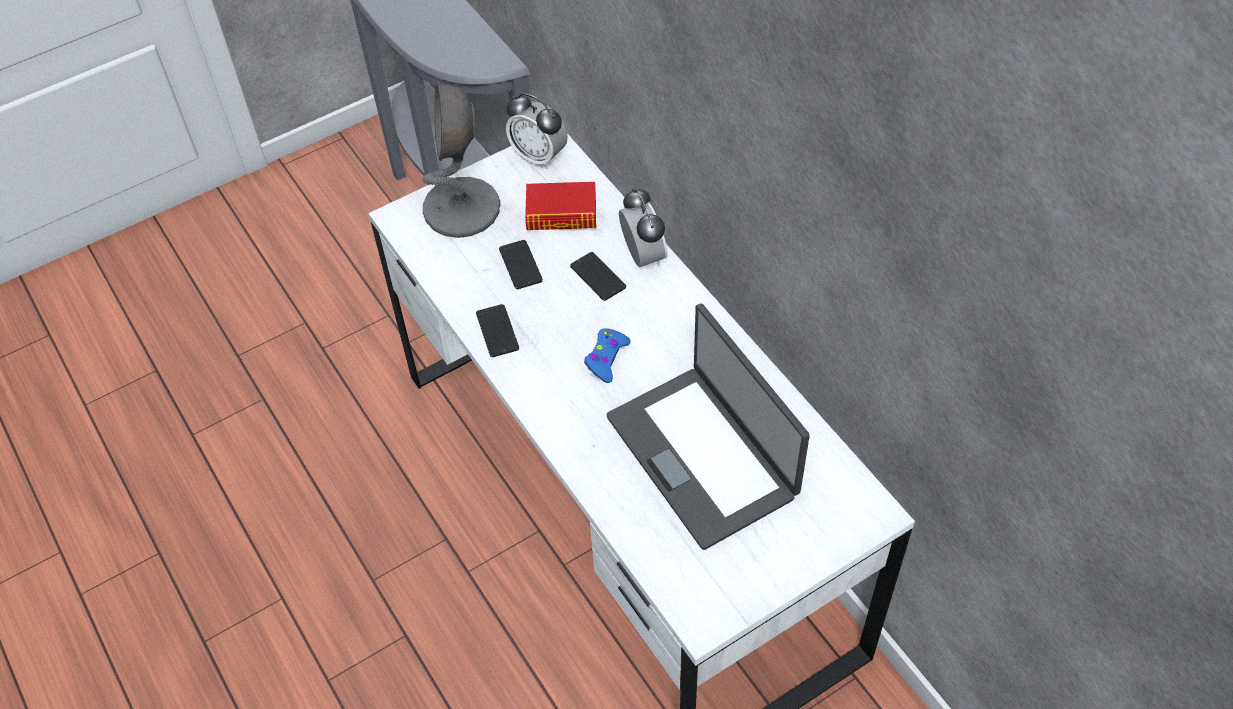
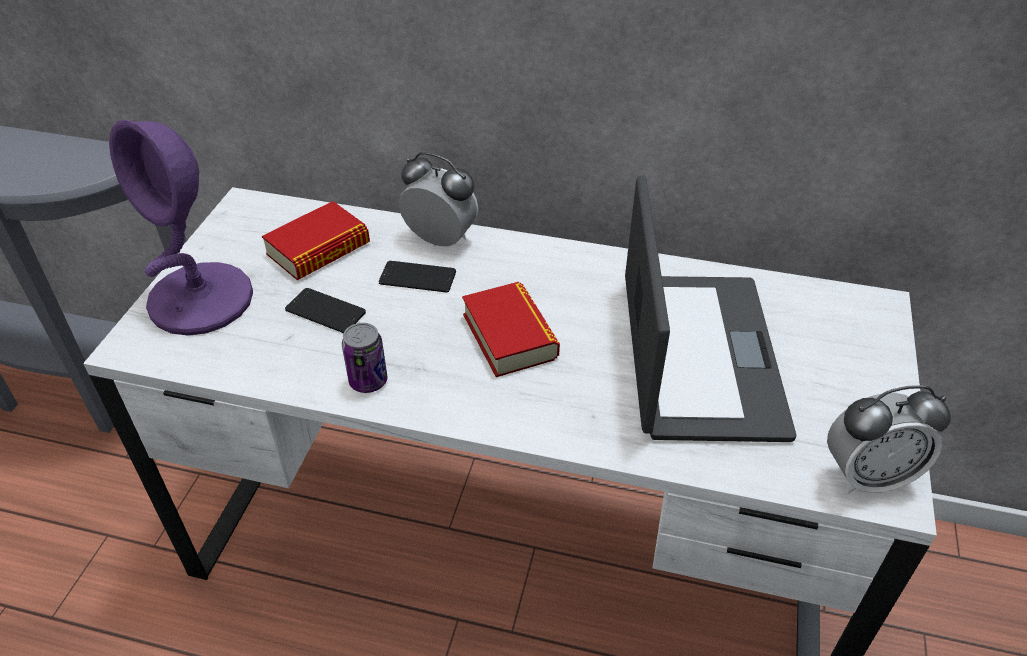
camera: 45 degrees left, 10 degrees down
grey table lamp [422,81,500,238] -> purple table lamp [109,120,253,336]
phone [476,304,519,357] -> can [342,323,387,393]
alarm clock [506,93,568,169] -> alarm clock moved to [827,385,951,493]
blue game controller [584,328,631,383] -> book [462,282,560,377]
laptop [606,304,810,550] -> laptop turned 105 degrees counterclockwise [625,175,796,442]

